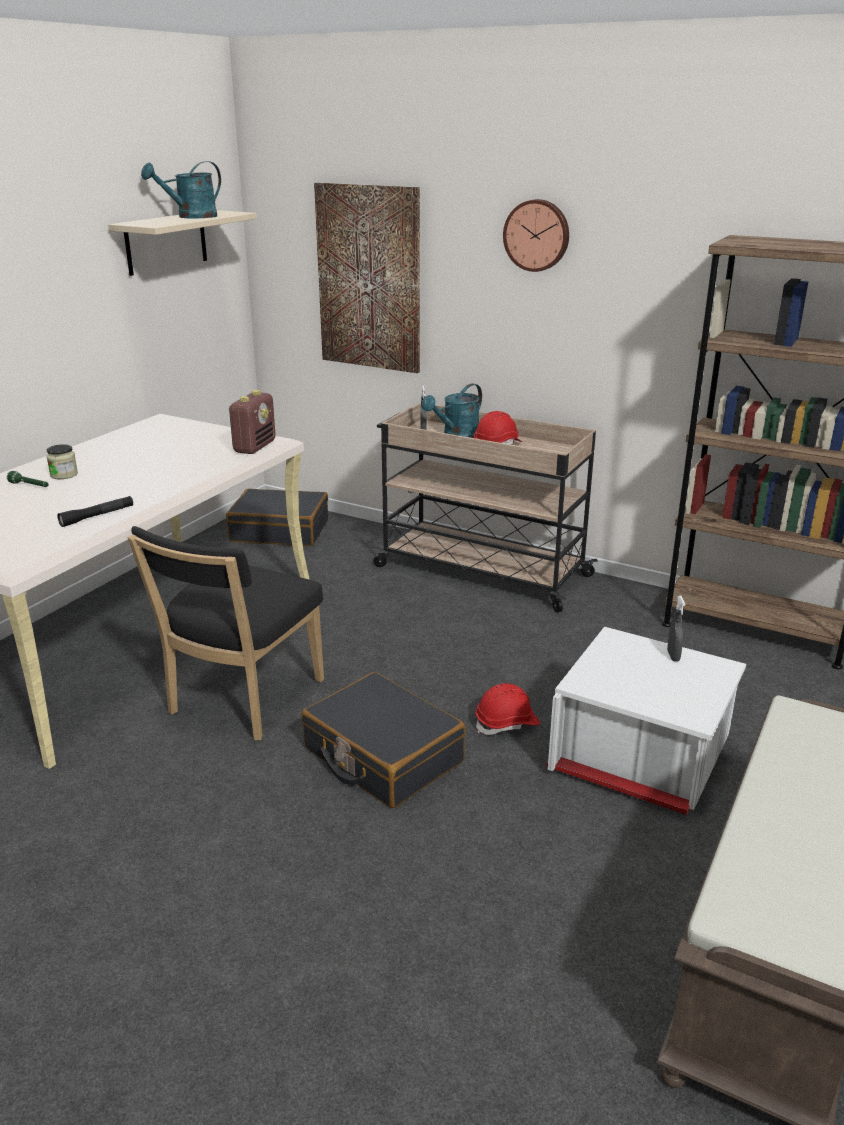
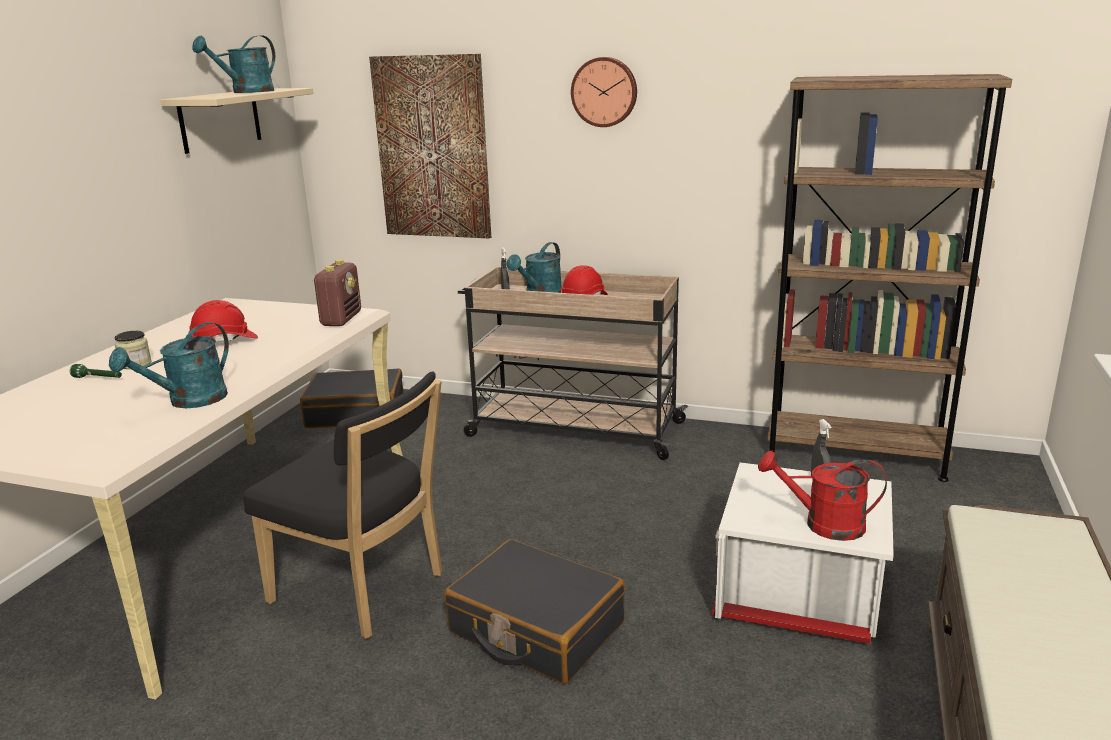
camera: 10 degrees left, 5 degrees down
black flashlight [57,496,133,527] -> turquoise watering can [109,322,229,408]
black chair [128,526,324,740] -> black chair turned 75 degrees counterclockwise [243,371,442,639]
red hard hat [476,683,540,735] -> red hard hat moved to [188,300,258,342]
none -> red watering can [758,451,887,541]

